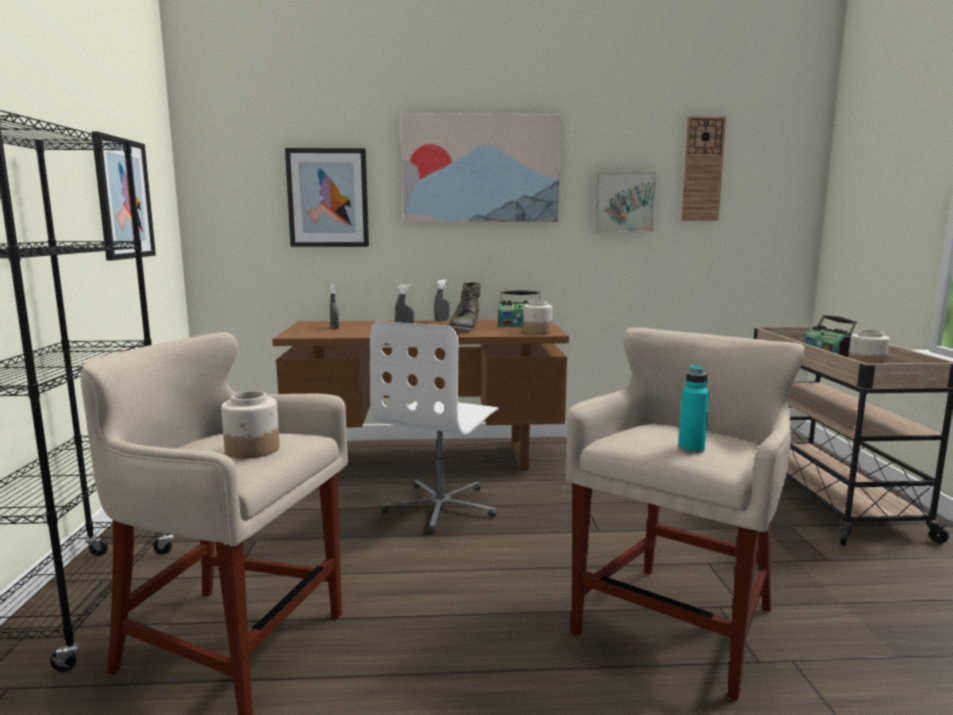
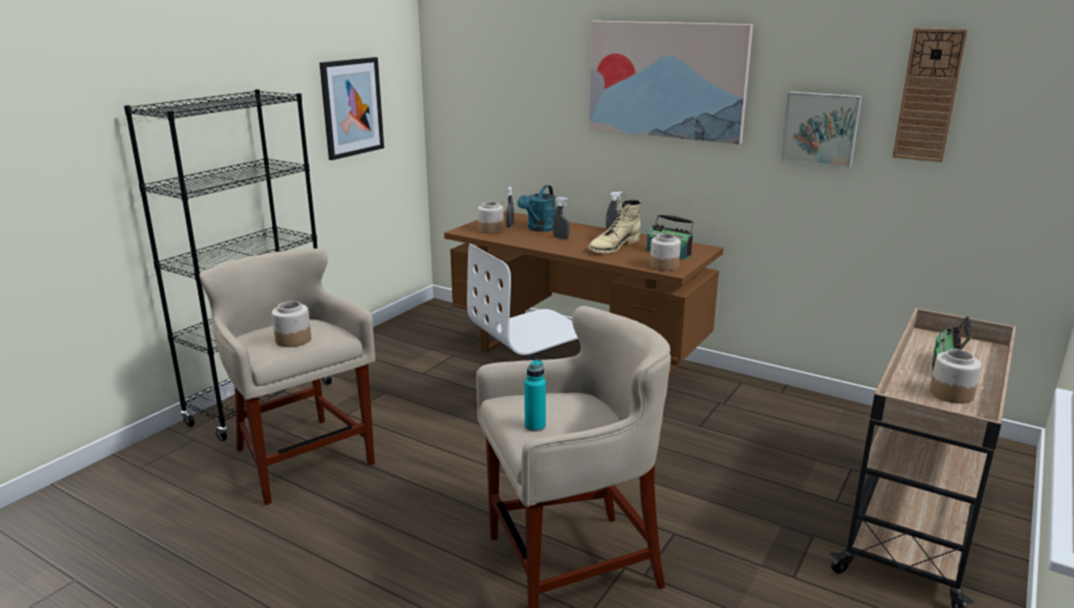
camera: 35 degrees right, 10 degrees up
picture [285,148,369,247] -> none
green boot [449,282,481,331] -> beige boot [588,200,641,253]
none -> jar [478,202,504,234]
none -> turquoise watering can [517,185,556,232]

